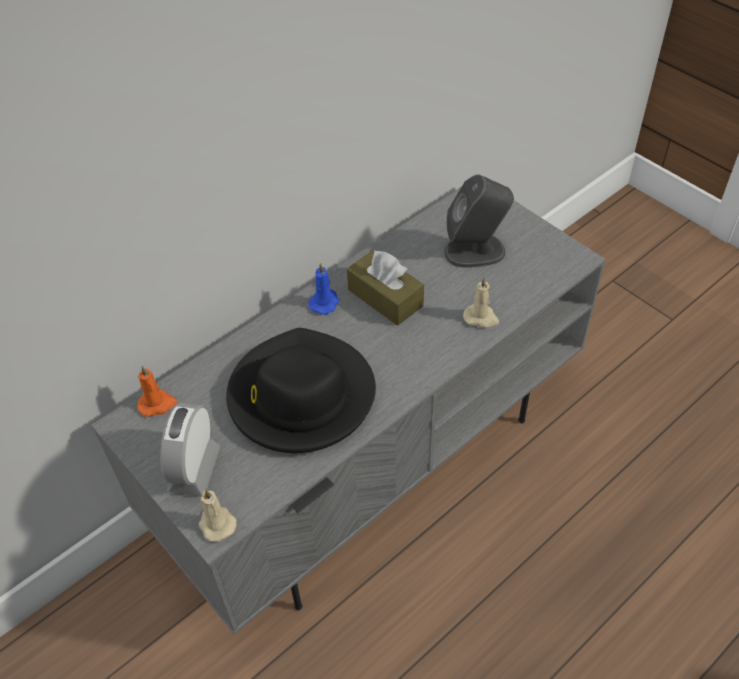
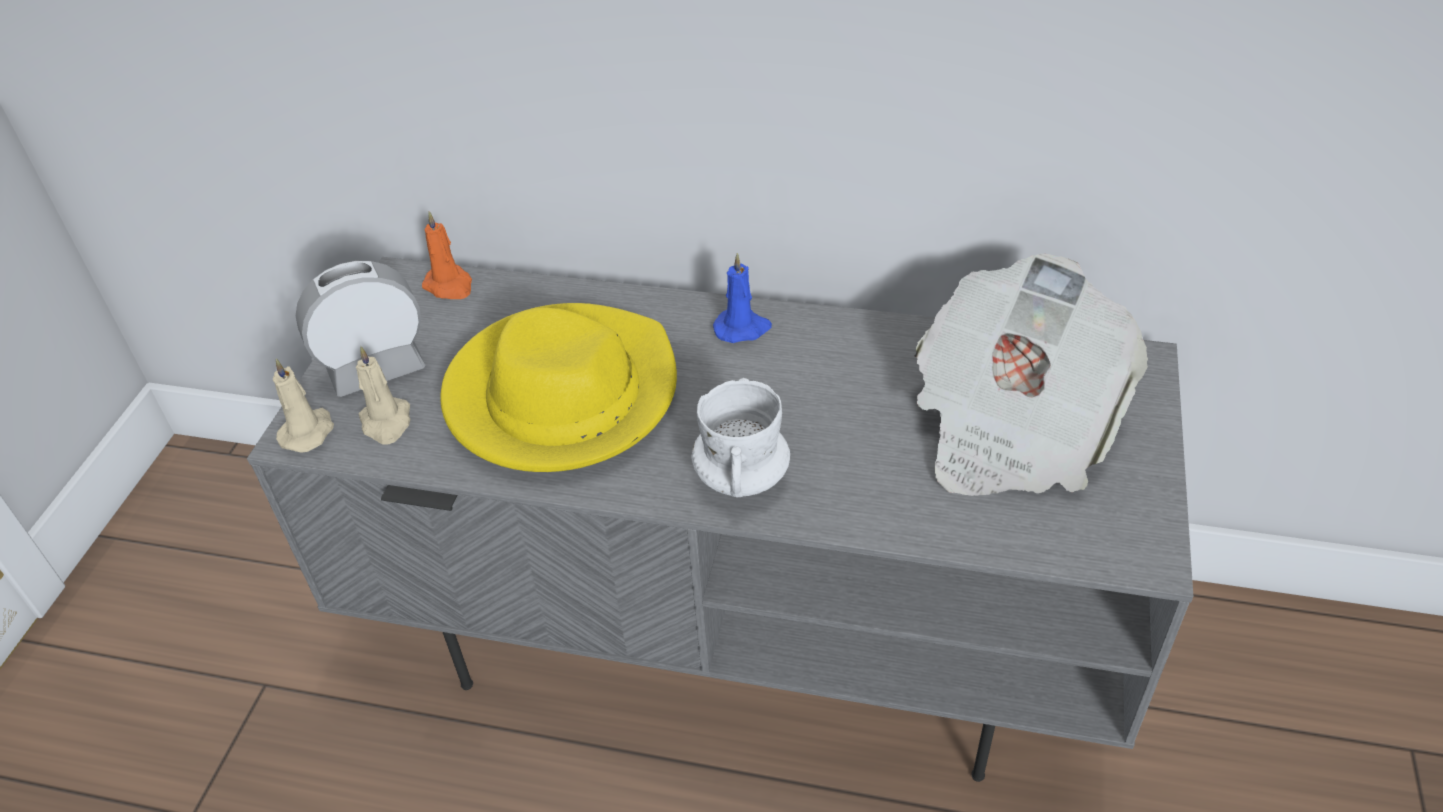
camera: 55 degrees right, 5 degrees down
black hat [226,328,376,453] -> yellow hat [440,303,677,472]
brown tissue box [347,250,424,326] -> none
grey speaker [444,175,514,268] -> newspaper [915,254,1148,496]
beige candle [463,277,499,328] -> beige candle moved to [356,346,410,445]
none -> white mug [691,378,790,497]

